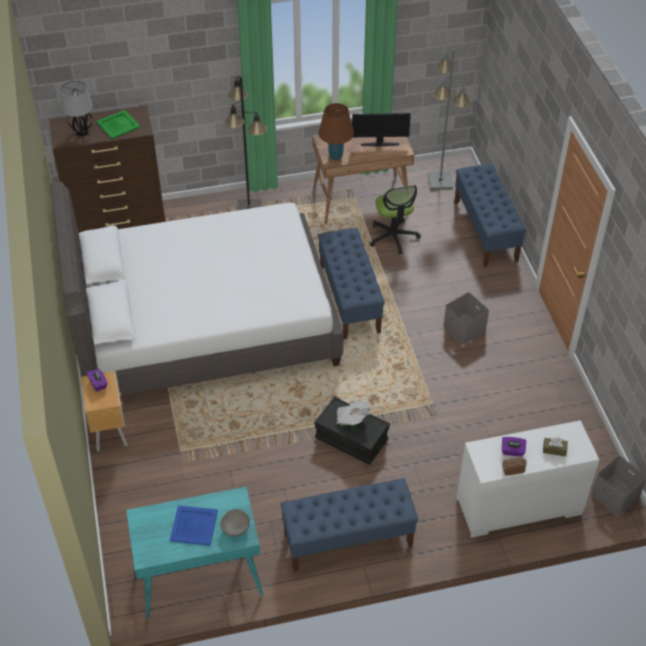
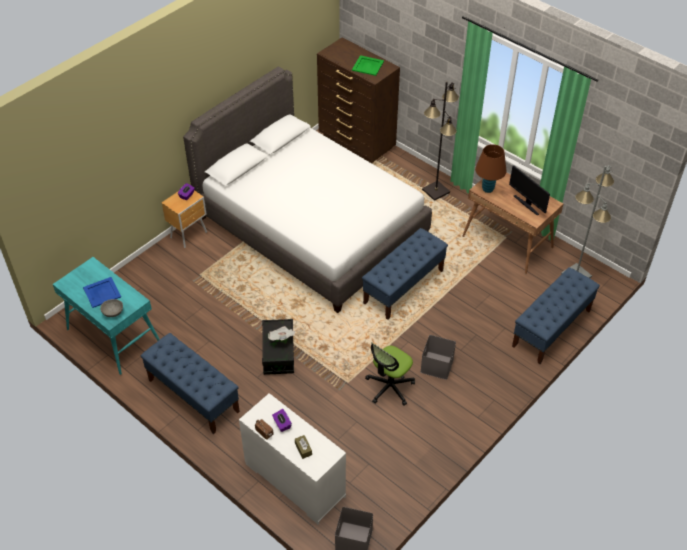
camera: 55 degrees right, 0 degrees up
table lamp [60,81,93,136] -> none
office chair [370,185,421,254] -> office chair moved to [365,343,415,406]

